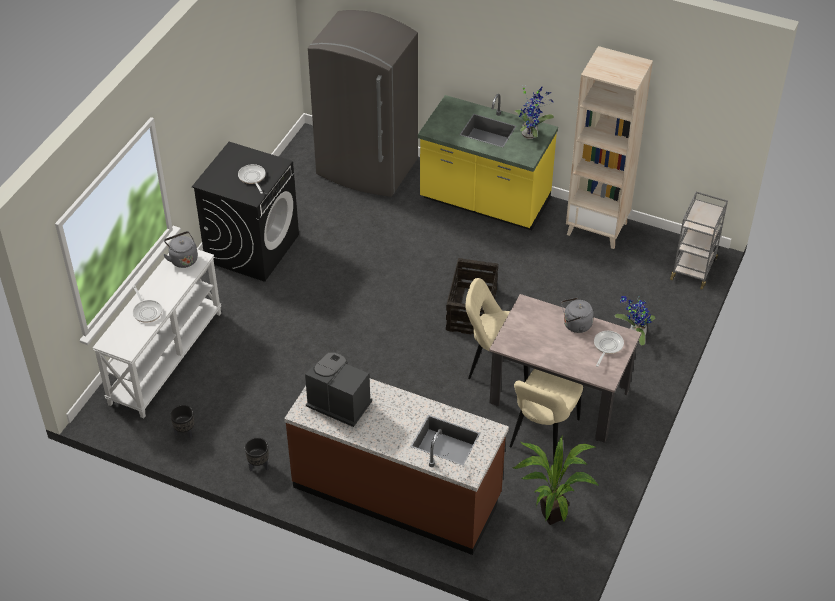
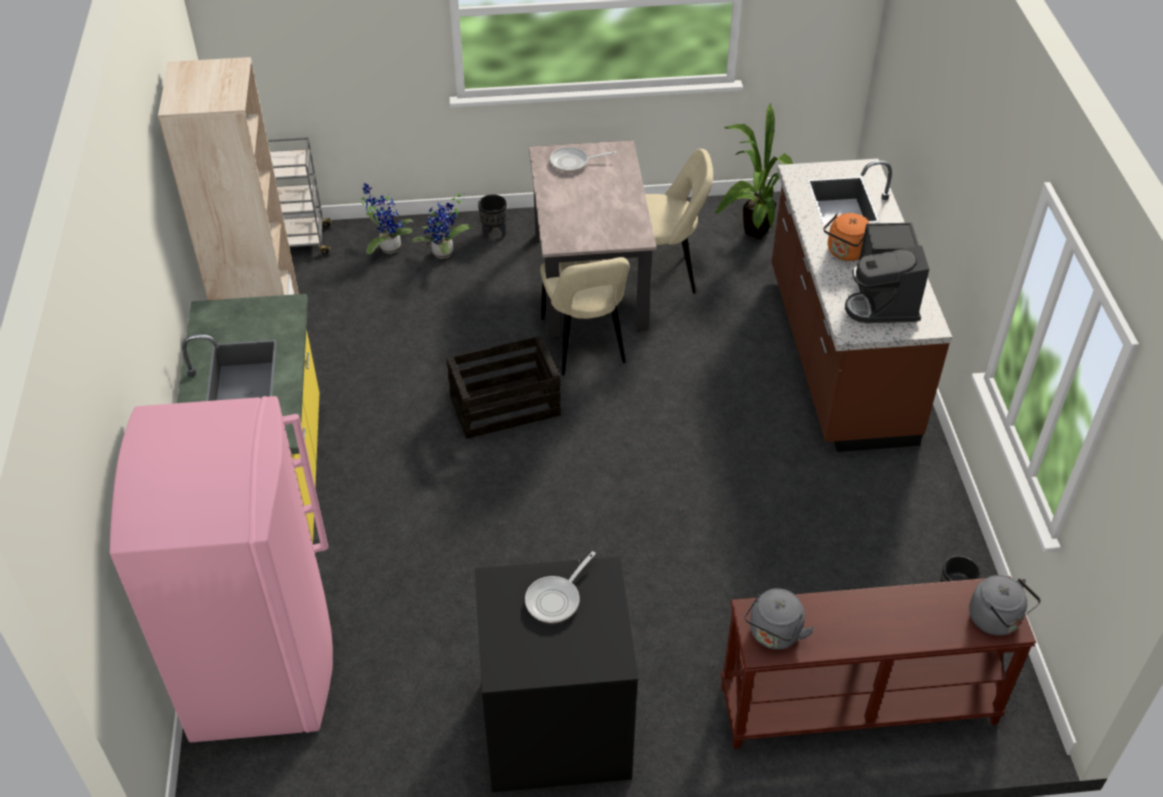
camera: 120 degrees left, 0 degrees up
white console table [93,249,221,418] -> brown console table [721,576,1036,749]
frying pan [133,285,162,323] -> none
black planter [245,438,269,471] -> black planter moved to [478,194,507,238]
grey fridge [308,10,418,197] -> pink fridge [109,396,333,742]
potted plant [515,85,554,139] -> potted plant moved to [362,183,413,255]
grey kettle [561,297,594,333] -> grey kettle moved to [969,575,1041,636]
none -> orange kettle [824,213,869,261]

